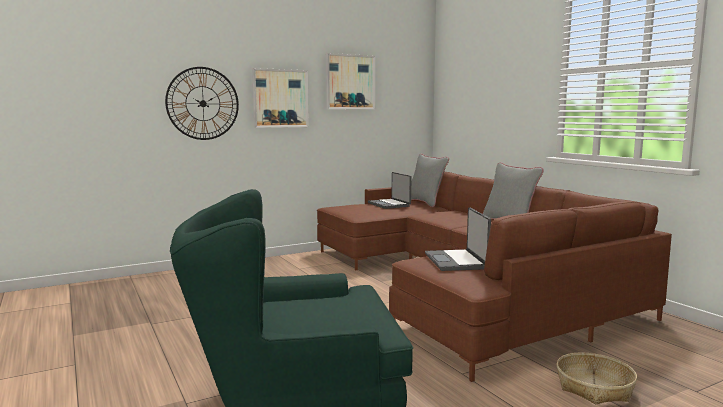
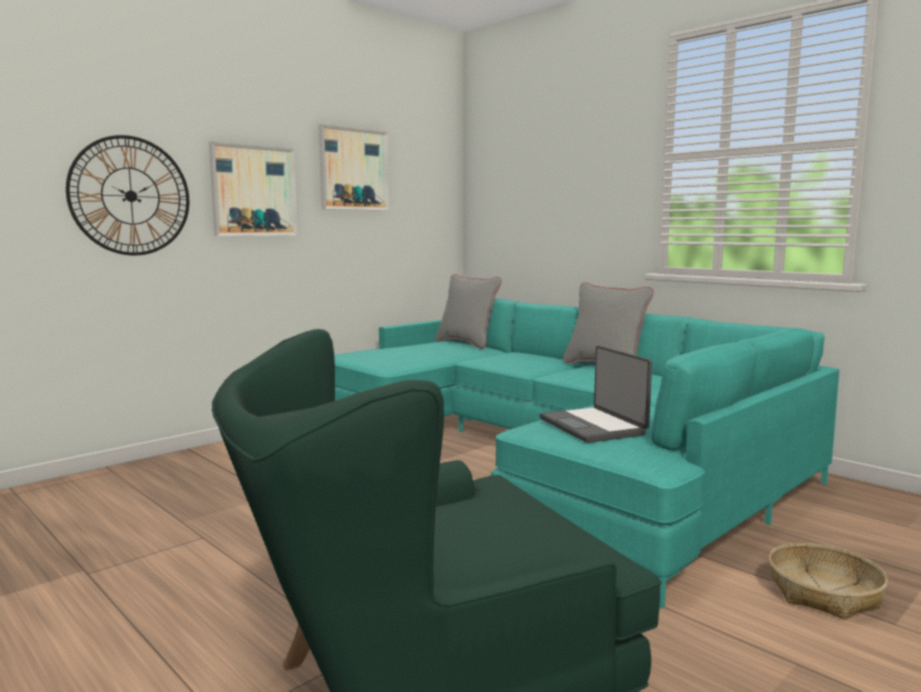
camera: 15 degrees left, 0 degrees up
brown sofa [317,172,672,382] -> turquoise sofa [334,298,839,609]
laptop [368,172,411,209] -> none

